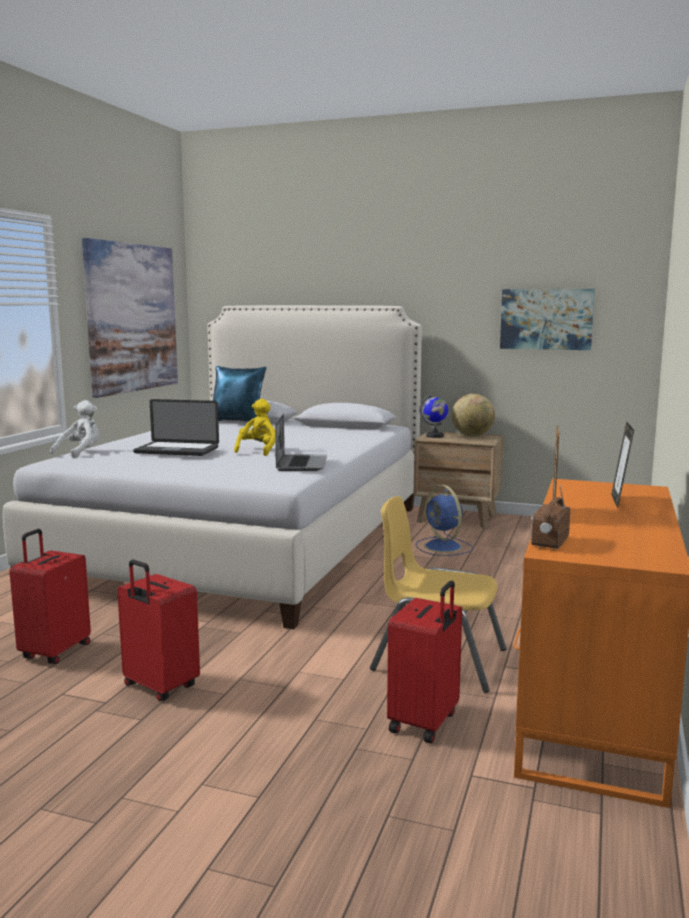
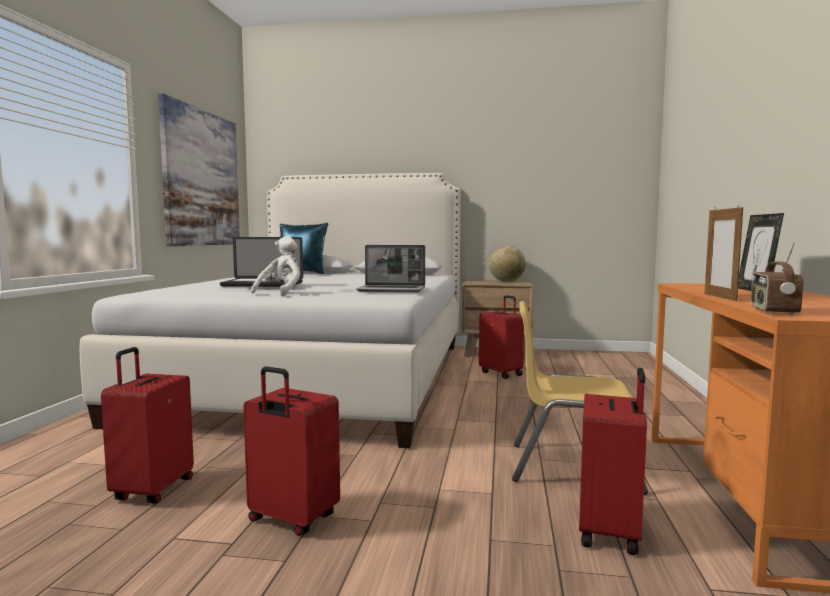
camera: 10 degrees left, 5 degrees down
white plush toy [50,400,100,458] -> white plush toy moved to [251,236,300,297]
yellow plush toy [234,399,275,456] -> none
laptop [275,414,327,471] -> laptop turned 105 degrees clockwise [356,245,425,292]
blue fan [416,485,473,556] -> red suitcase [479,295,524,379]
globe [419,394,448,438] -> none
picture [500,289,595,350] -> none

